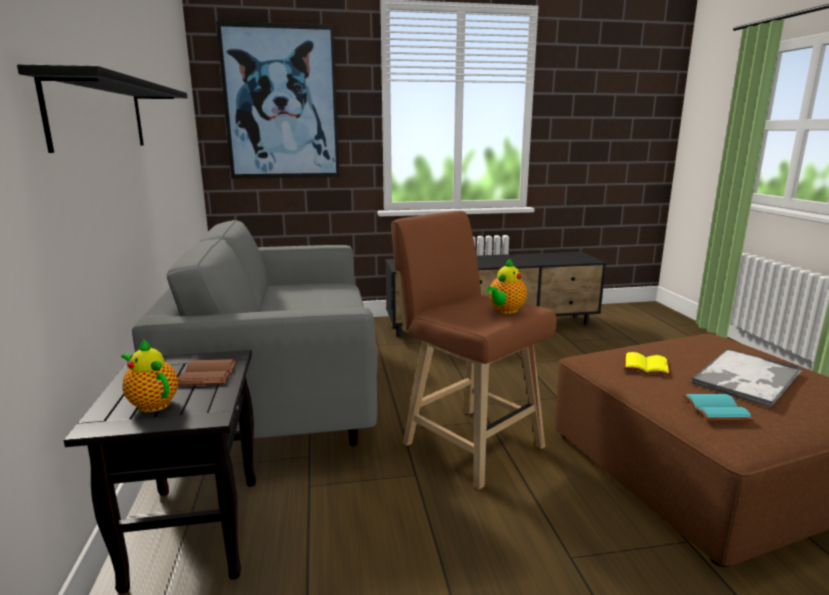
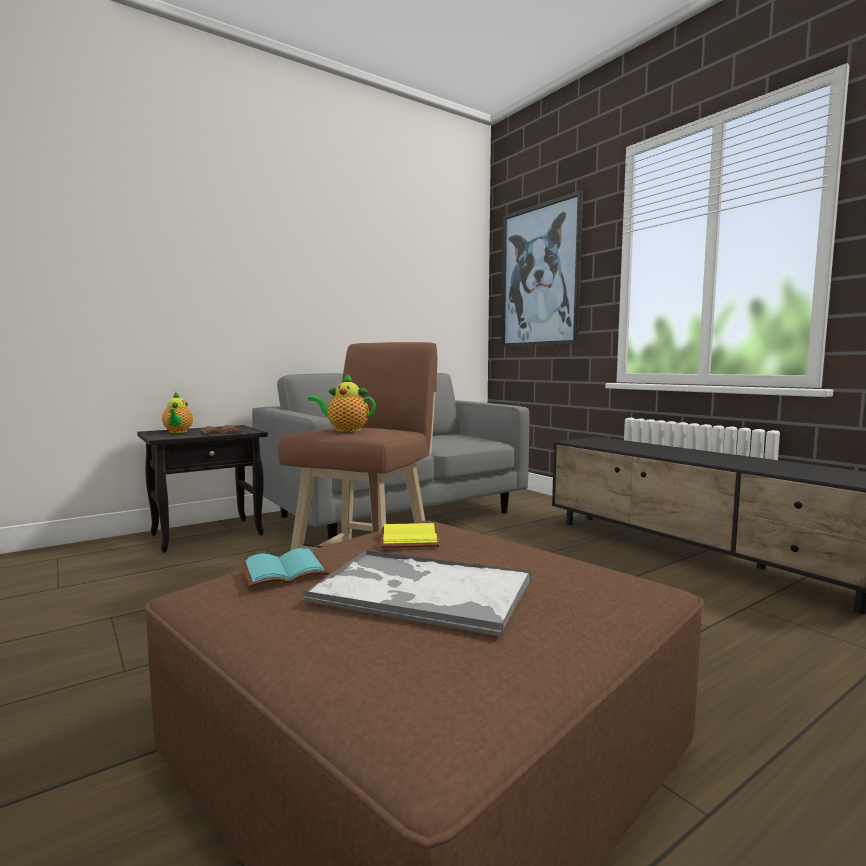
camera: 65 degrees right, 10 degrees down
black shelf [17,64,188,153] -> none
teapot [121,339,178,412] -> teapot turned 150 degrees clockwise [162,392,193,433]

